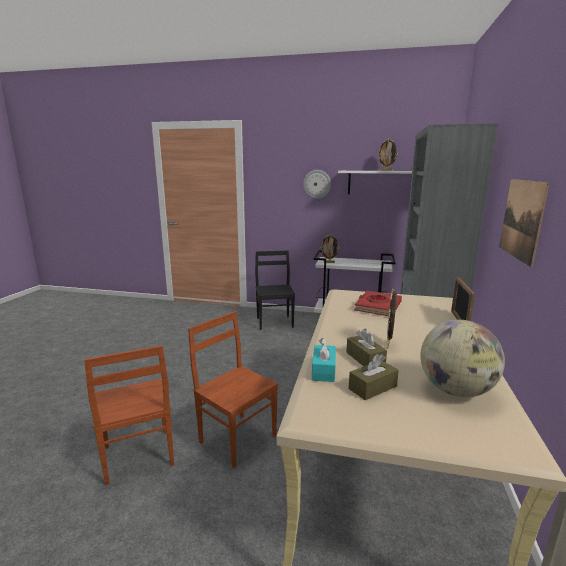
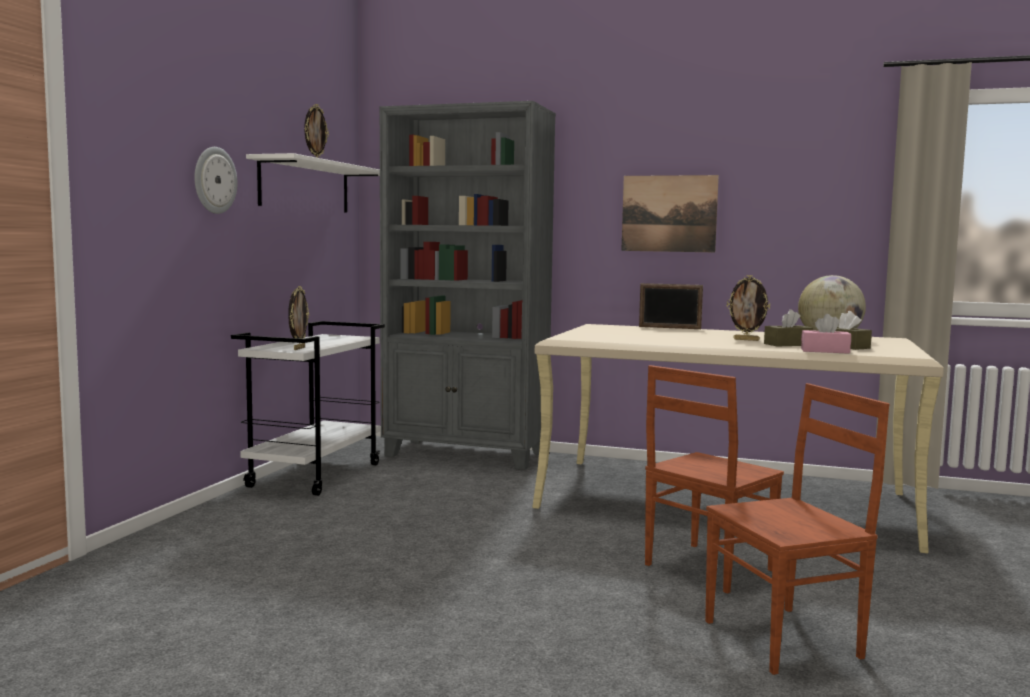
camera: 85 degrees left, 10 degrees down
black chair [255,251,295,330] -> none
turquoise tissue box [312,338,336,382] -> pink tissue box [801,314,851,354]
red book [354,291,402,316] -> none

